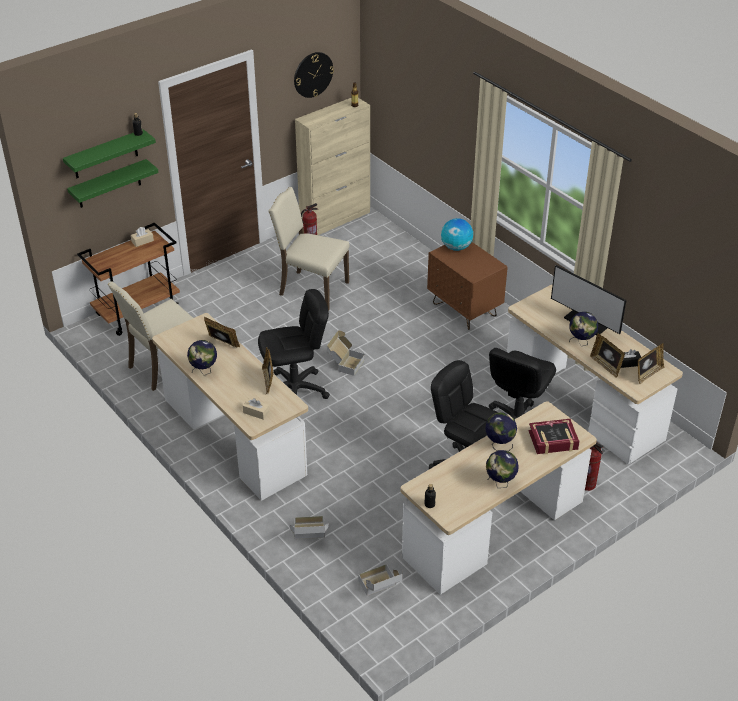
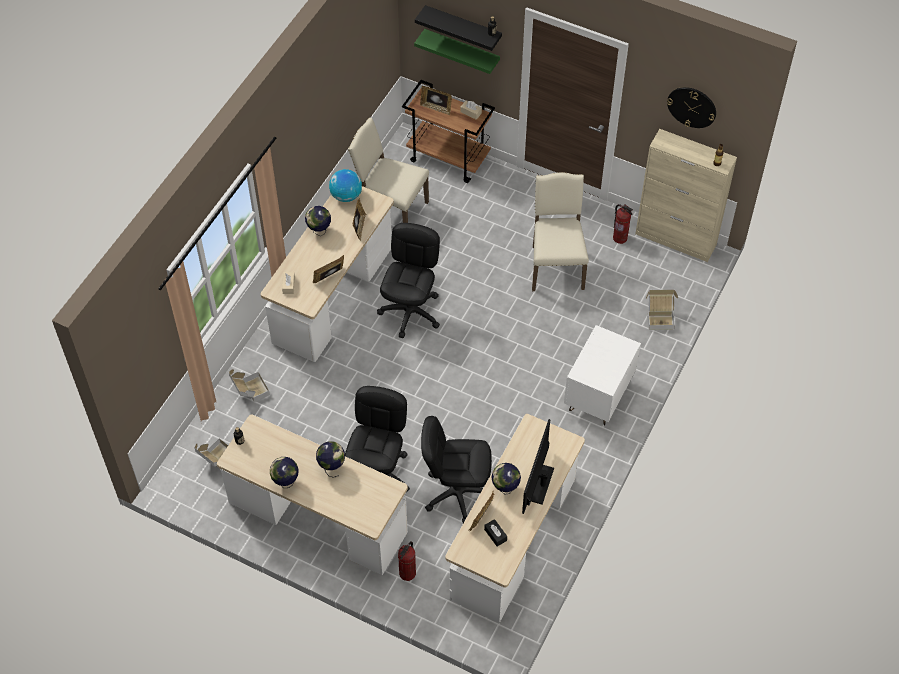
camera: 65 degrees right, 15 degrees up
green shelf [63,129,156,178] -> black shelf [415,5,502,51]
black office chair [258,289,330,399] -> black office chair turned 120 degrees counterclockwise [377,223,440,338]
cardboard box [327,331,365,376] -> cardboard box moved to [646,290,678,330]
brown nightstand [427,242,508,330] -> white nightstand [564,325,641,426]
globe [441,218,473,251] -> globe moved to [329,169,362,202]
book [528,419,580,454] -> none
picture frame [638,343,665,384] -> picture frame moved to [420,86,452,115]

